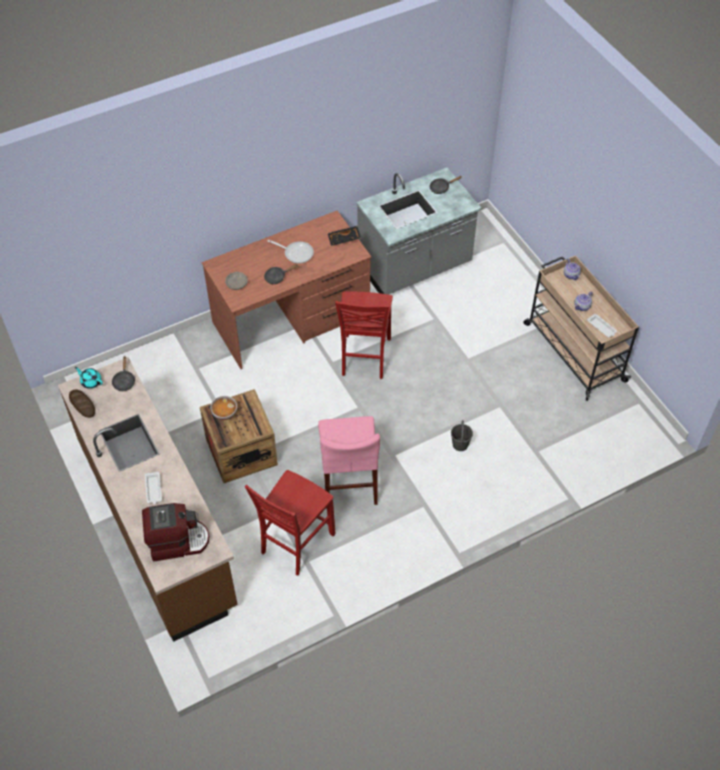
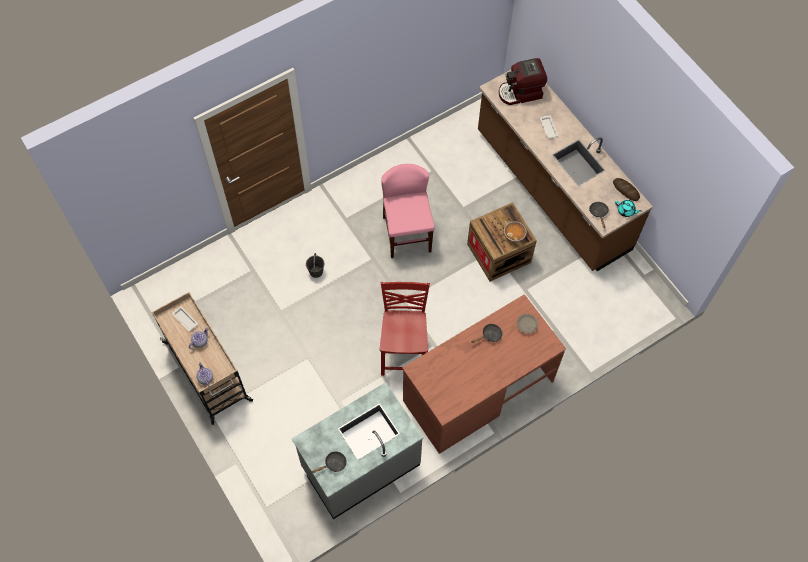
camera: 175 degrees right, 10 degrees up
red chair [245,470,335,576] -> none
frying pan [268,240,314,264] -> none
black tray [328,226,361,246] -> none

